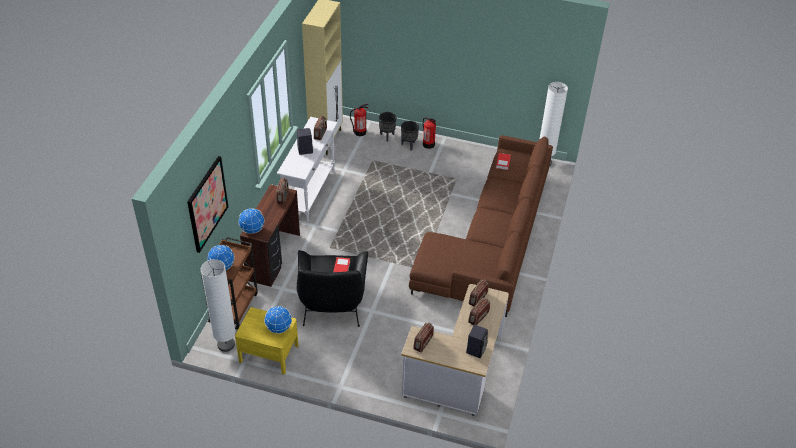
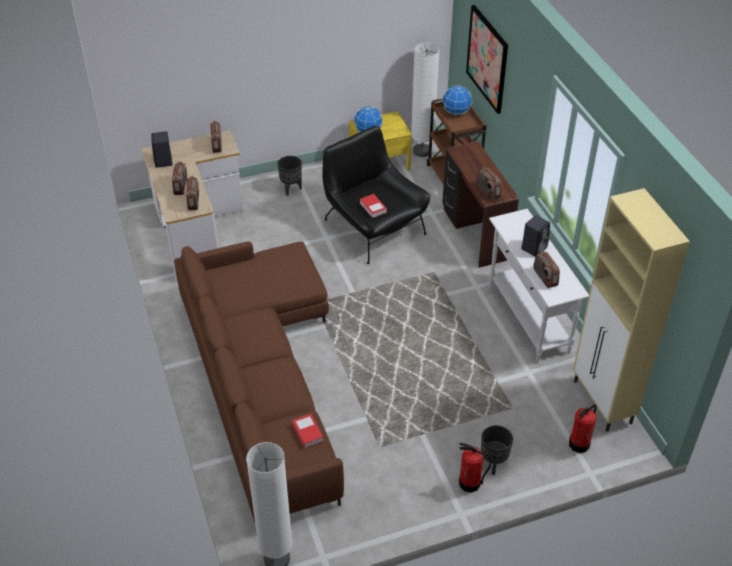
camera: 145 degrees right, 0 degrees up
globe [238,208,265,234] -> none
black planter [379,112,396,142] -> black planter moved to [278,156,302,196]

